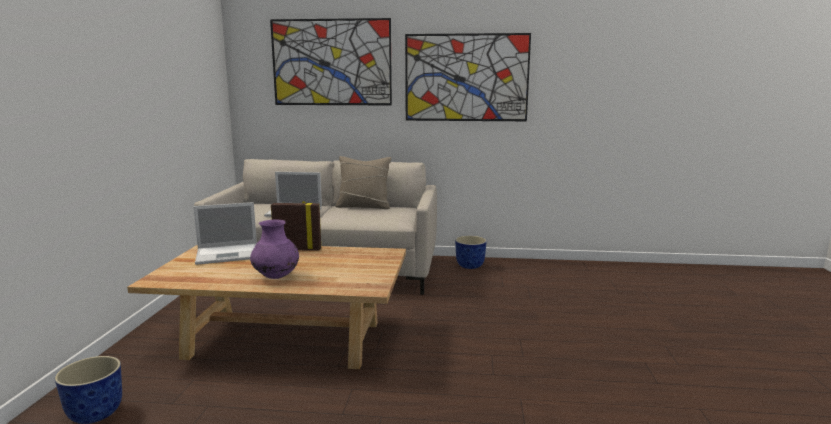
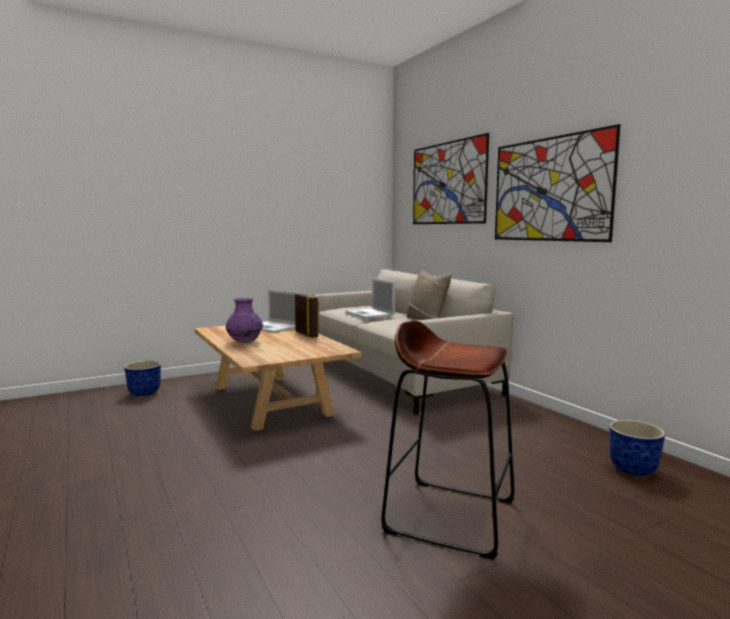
camera: 55 degrees right, 5 degrees down
planter [455,236,487,269] -> planter moved to [609,420,665,476]
none -> brown stool [382,321,515,560]

